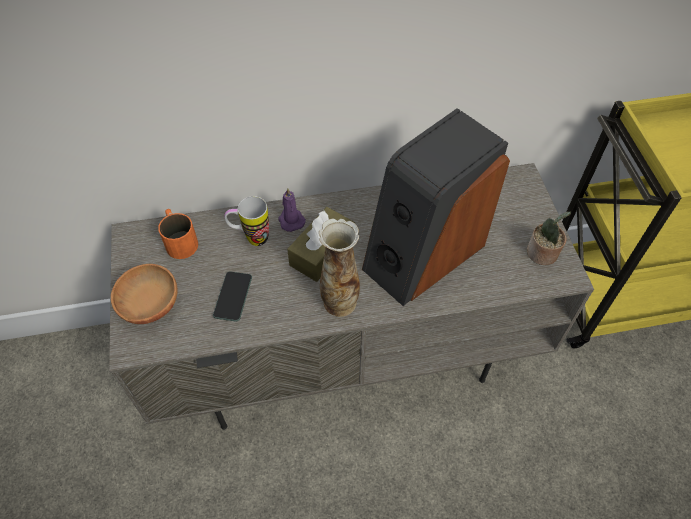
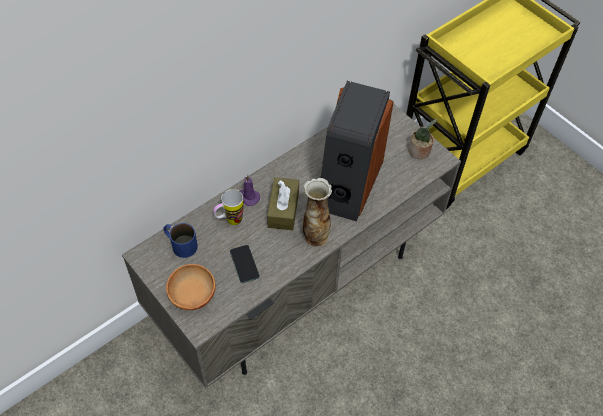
camera: 30 degrees left, 0 degrees up
orange mug [158,209,198,259] -> blue mug [163,223,198,258]

